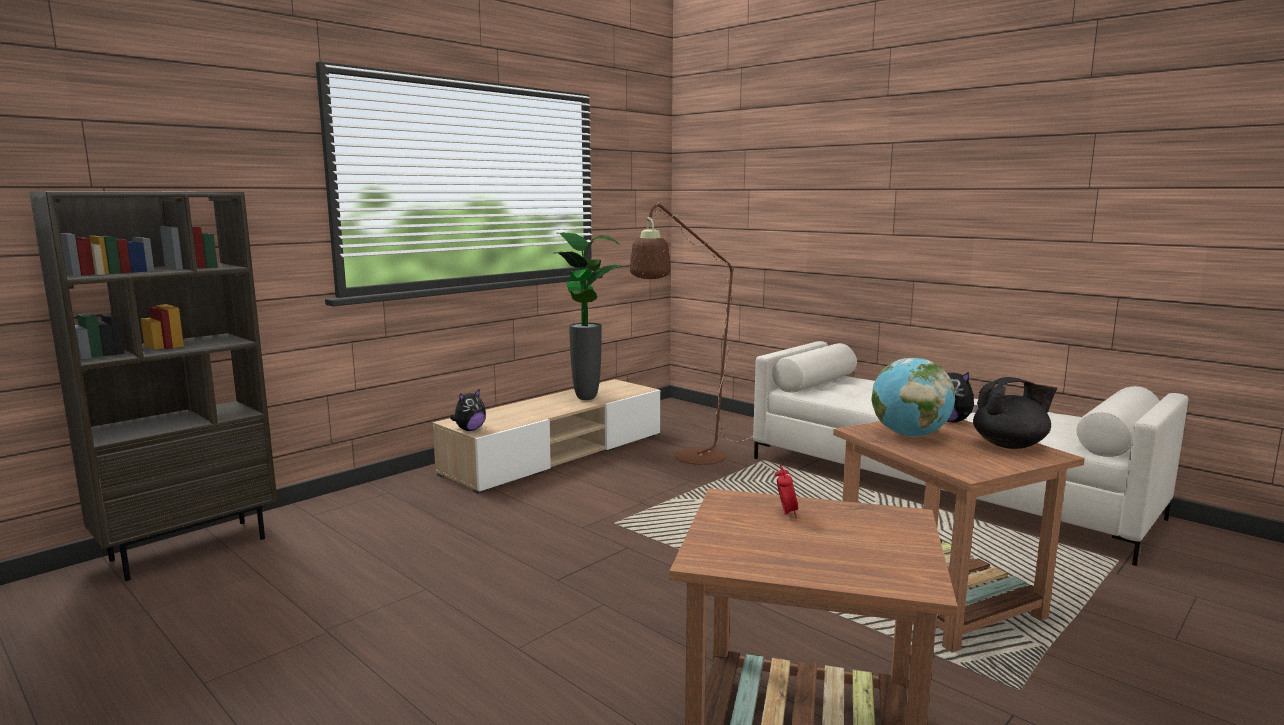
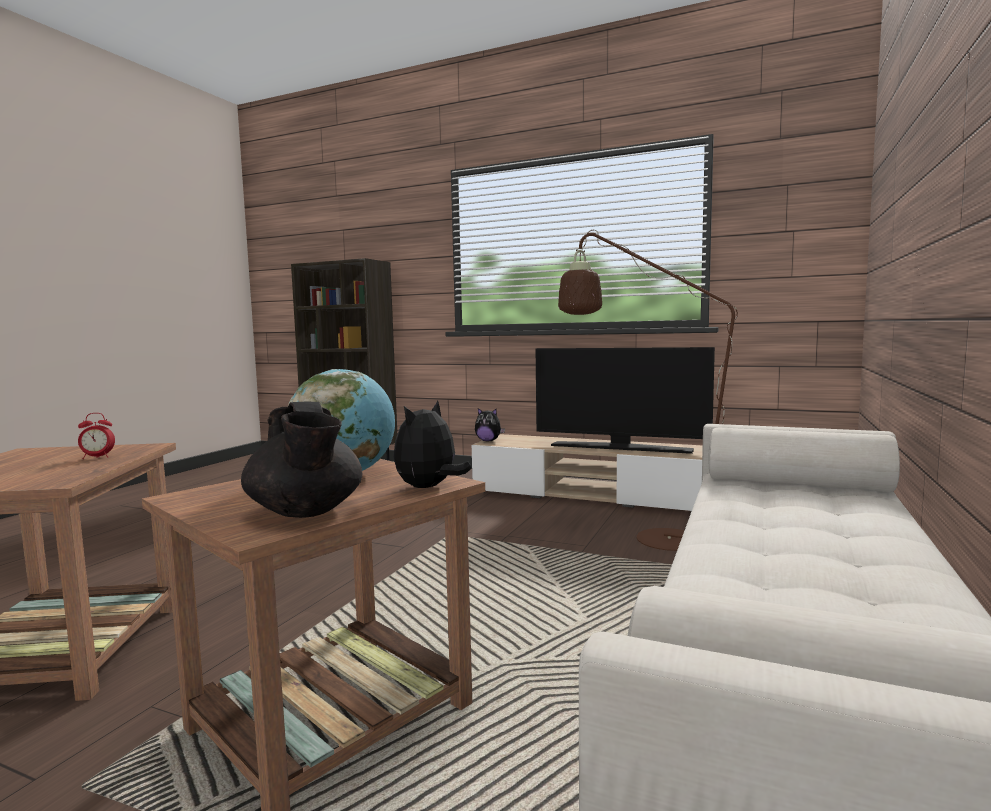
camera: 70 degrees right, 5 degrees down
potted plant [553,232,622,400] -> television [536,347,715,454]

